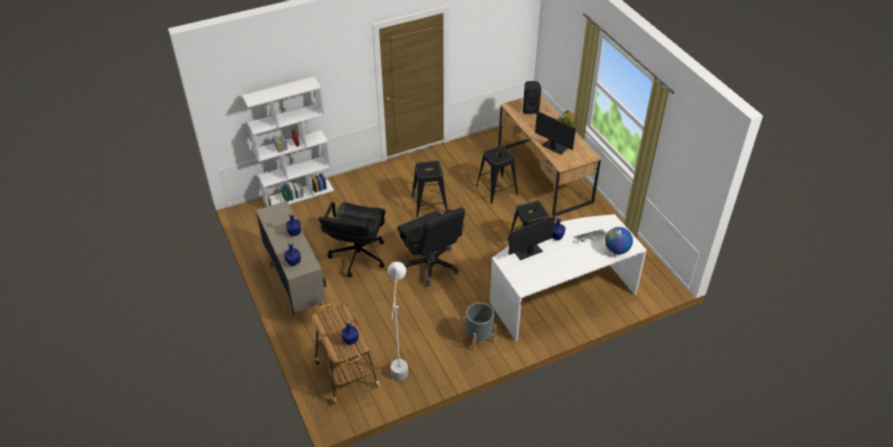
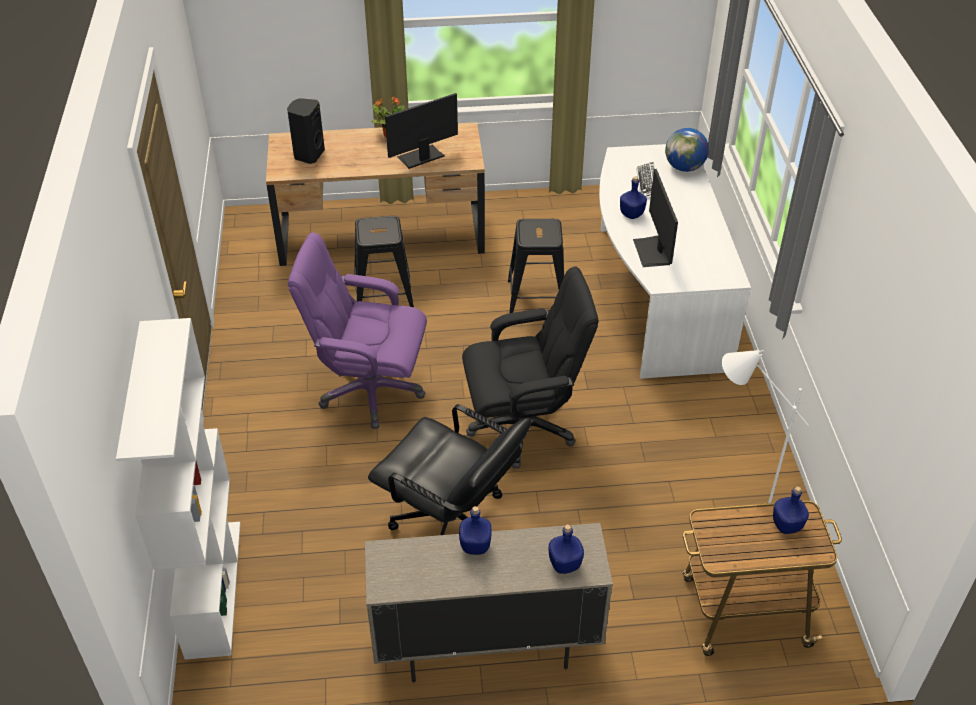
camera: 70 degrees left, 0 degrees up
black stool [412,161,447,217] -> purple office chair [288,232,427,429]
grey planter [463,302,497,351] -> none

